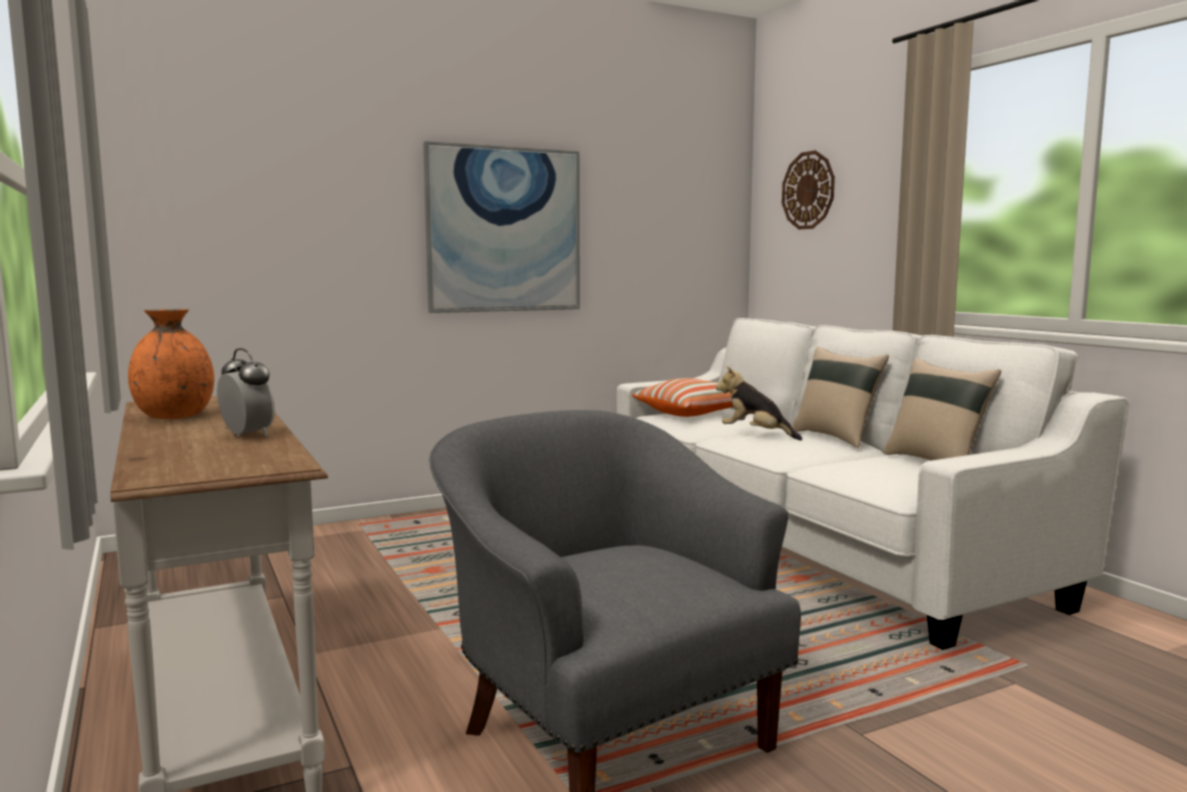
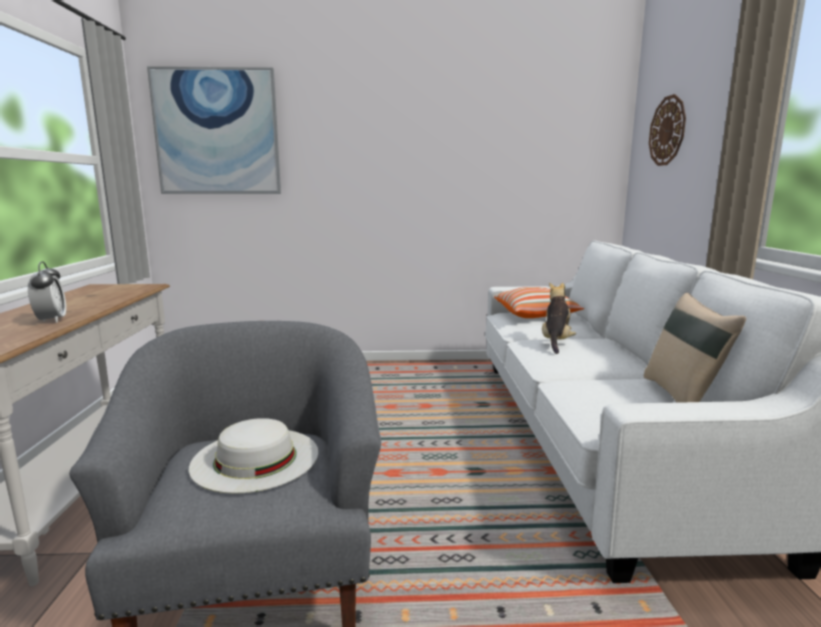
camera: 25 degrees right, 5 degrees up
orange vase [128,309,214,419] -> none
picture [423,141,580,313] -> picture moved to [147,66,281,194]
plush toy [716,366,802,440] -> plush toy turned 45 degrees clockwise [542,282,576,354]
beige pillow [792,347,889,448] -> none
none -> white hat [189,418,318,493]

